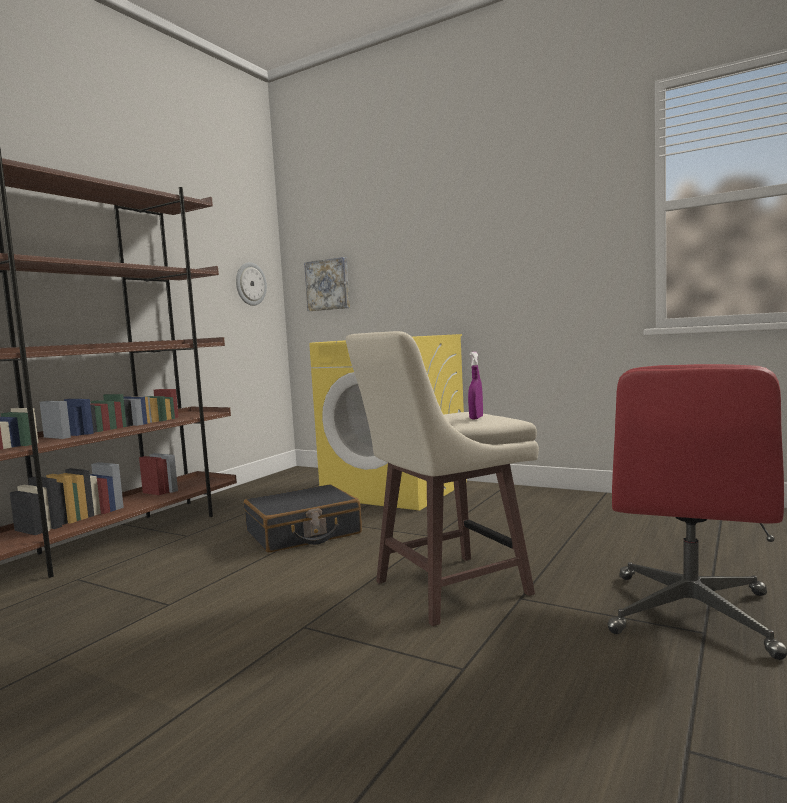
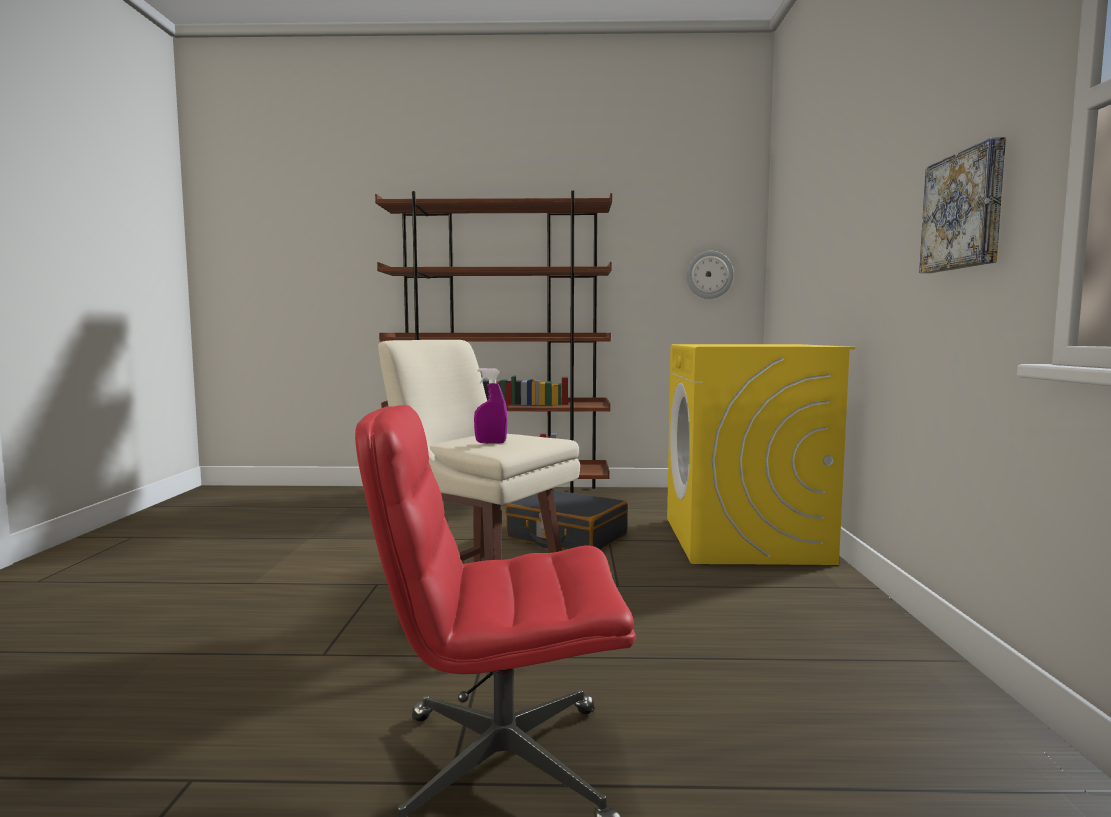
camera: 60 degrees right, 0 degrees up
picture [304,257,350,311] -> picture moved to [919,137,1006,273]

